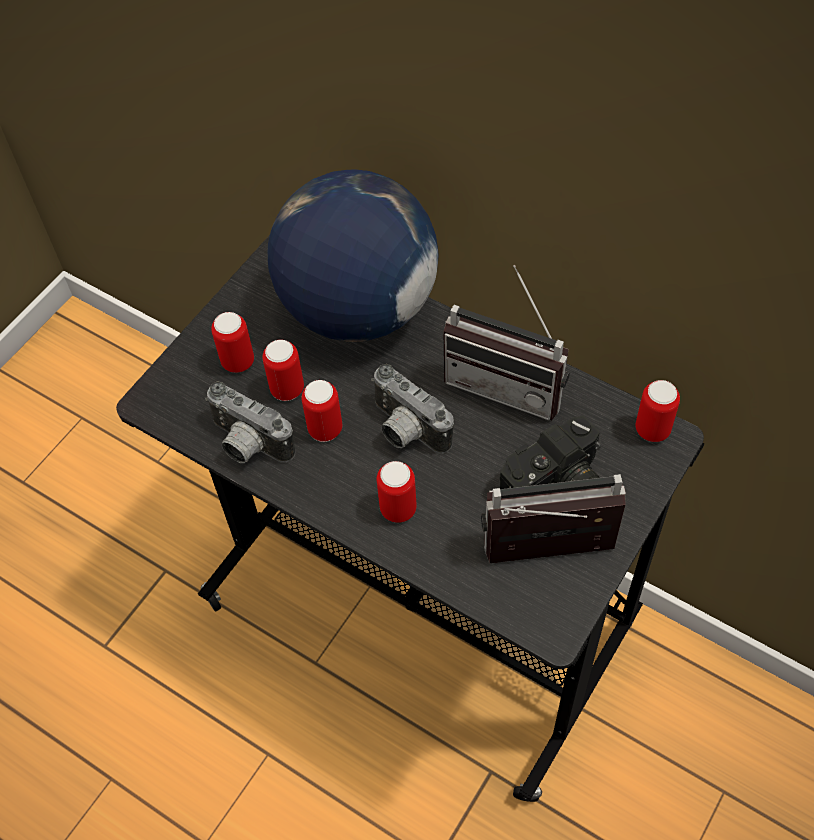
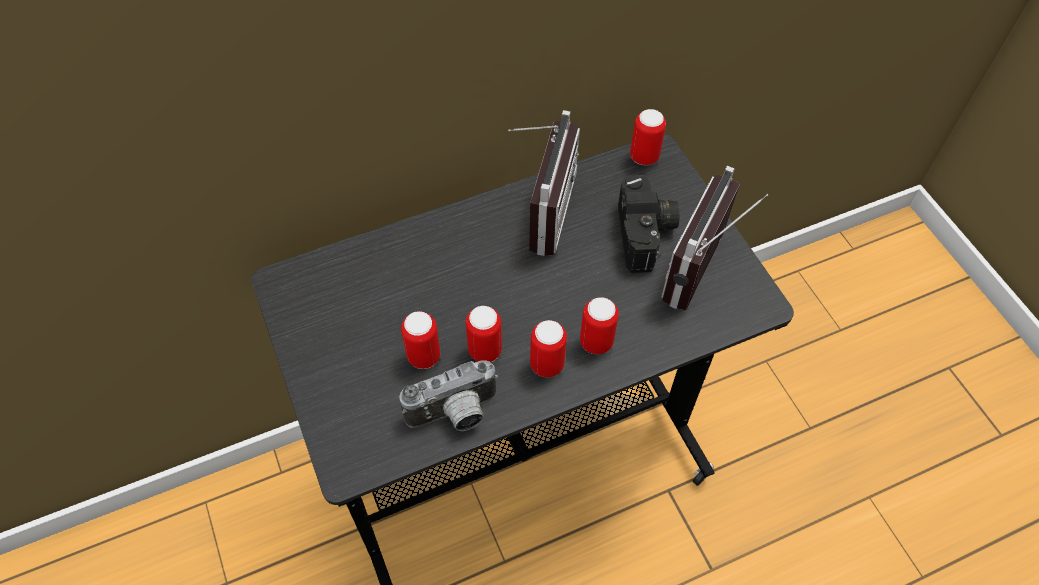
camera: 60 degrees left, 0 degrees up
can [211,312,254,373] -> can moved to [530,320,567,377]
globe [268,169,439,342] -> none
camera [371,364,454,454] -> none
radio [443,265,570,421] -> radio turned 45 degrees counterclockwise [508,110,580,256]

